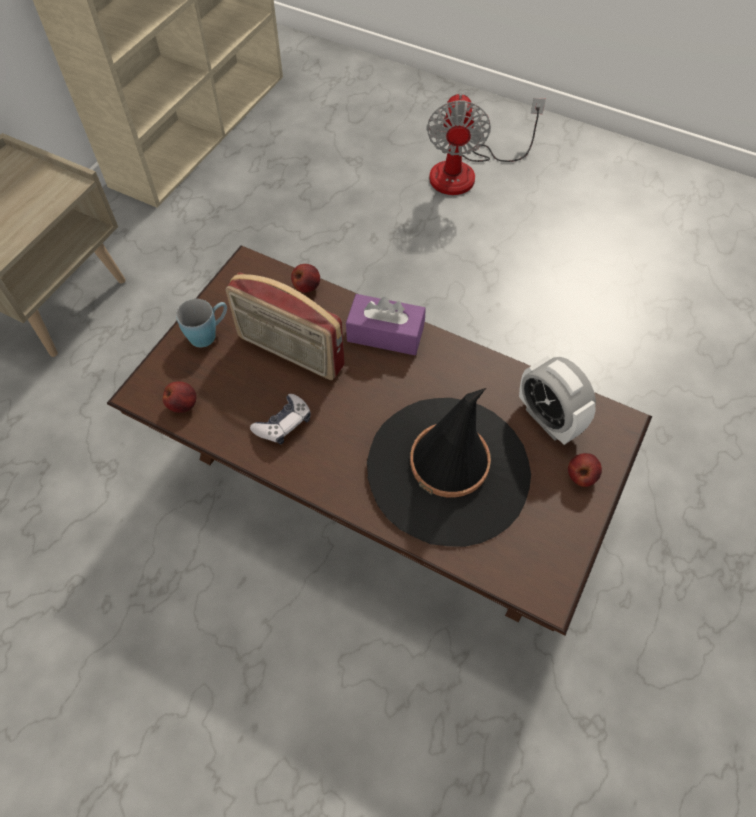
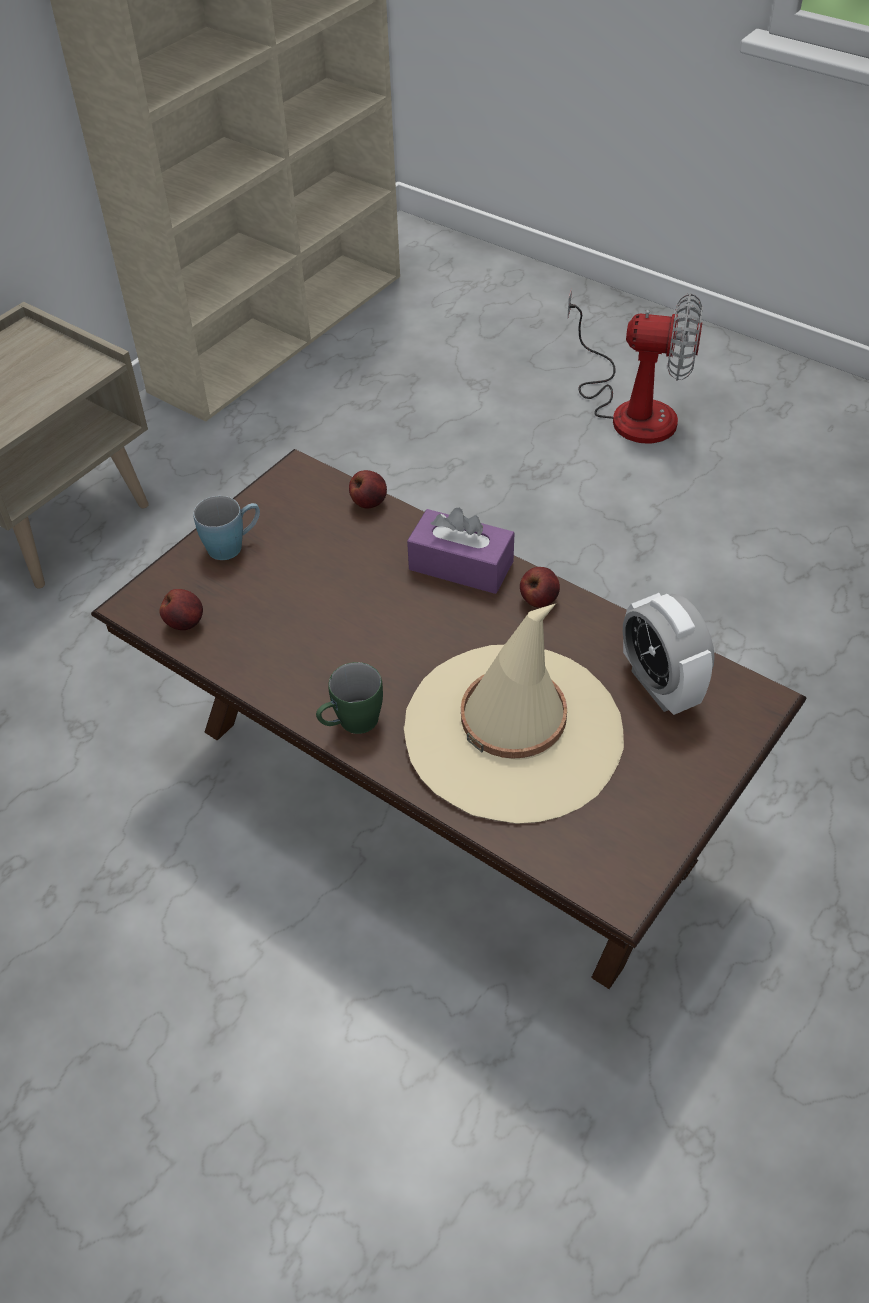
camera: 10 degrees right, 10 degrees down
radio [226,272,345,380] -> none
game controller [250,394,311,444] -> none
black hat [367,388,531,547] -> beige hat [404,604,624,824]
fan [427,93,546,195] -> fan turned 90 degrees counterclockwise [567,289,703,443]
apple [568,453,602,487] -> apple moved to [520,567,560,608]
none -> green mug [316,662,383,734]

